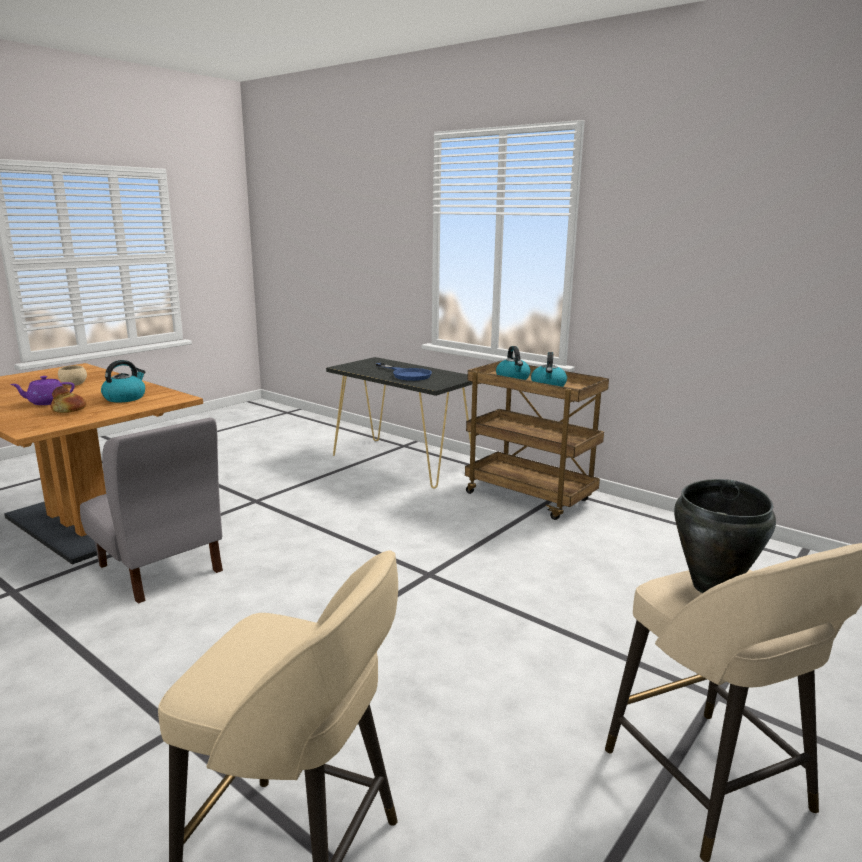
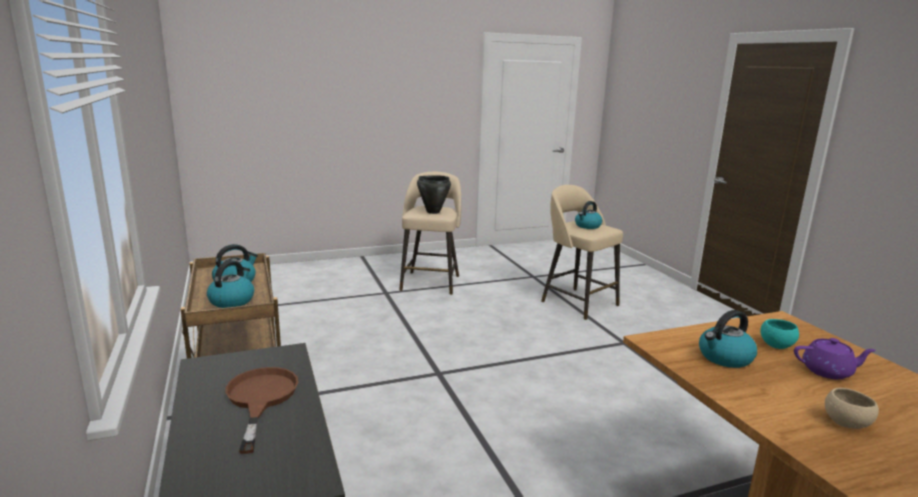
camera: 150 degrees left, 0 degrees up
bread [51,386,86,413] -> turquoise bowl [760,319,799,349]
grey chair [80,418,223,604] -> none
blue frying pan [376,363,432,381] -> brown frying pan [225,367,298,454]
none -> kettle [575,201,602,229]

